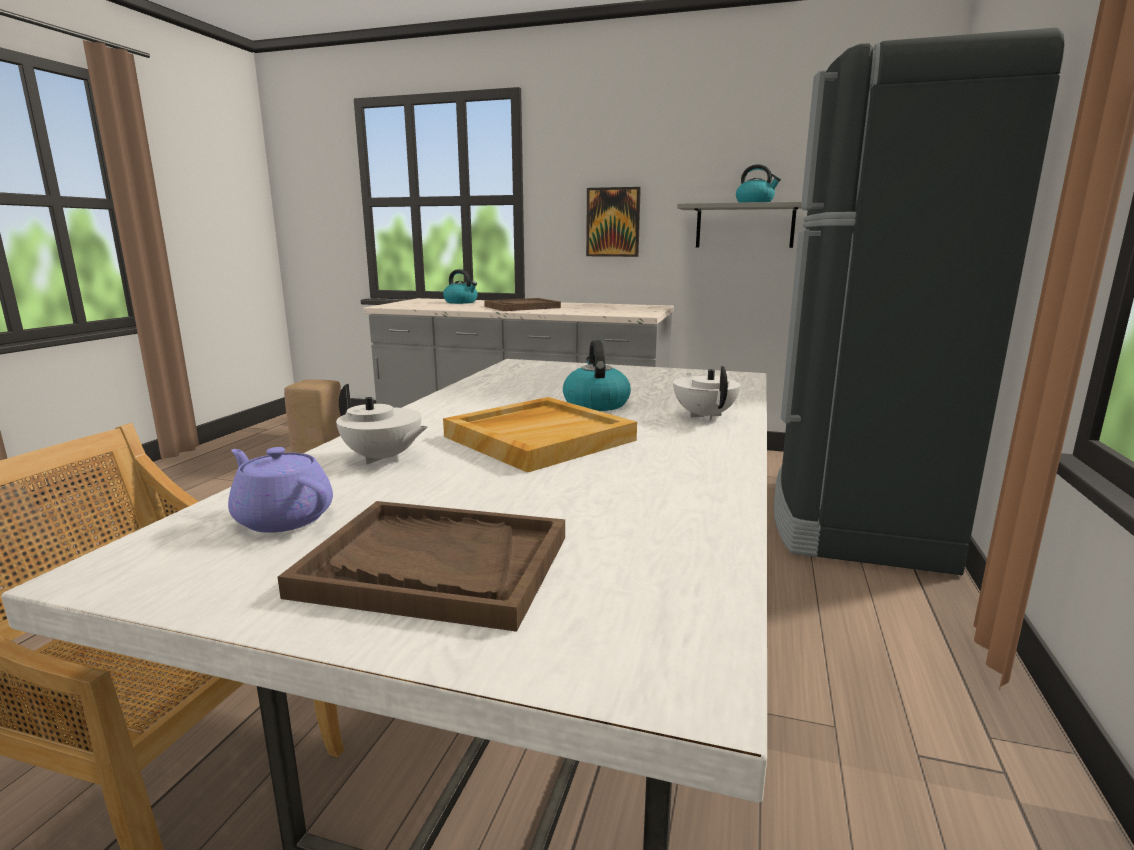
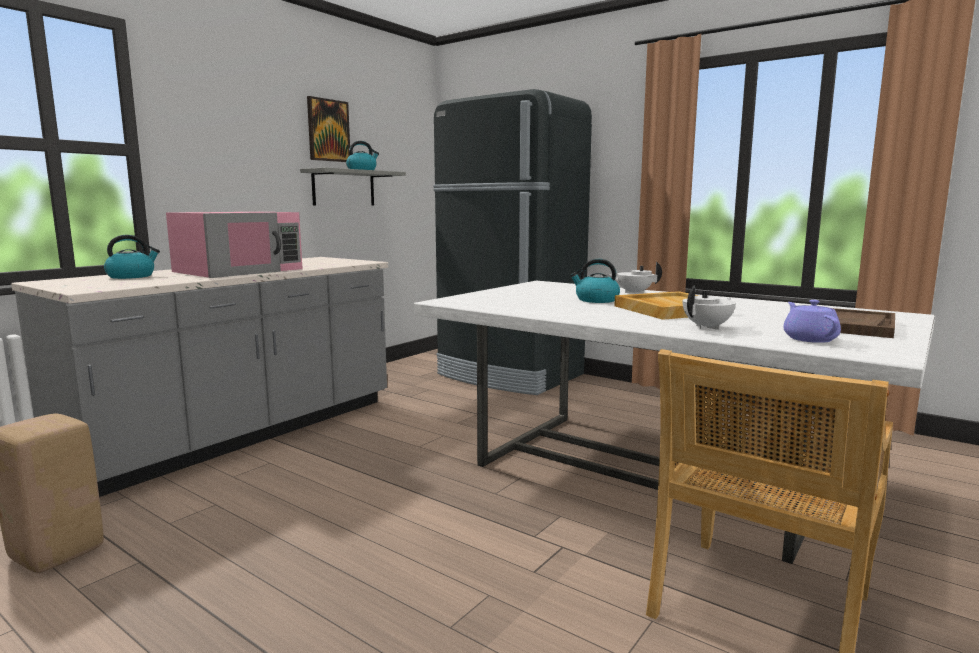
camera: 70 degrees left, 5 degrees down
purple teapot [228,447,333,533] -> purple teapot turned 120 degrees clockwise [783,300,841,343]
brown tray [484,298,561,311] -> pink microwave [166,212,303,278]
picture [586,187,641,257] -> picture moved to [307,96,350,162]

